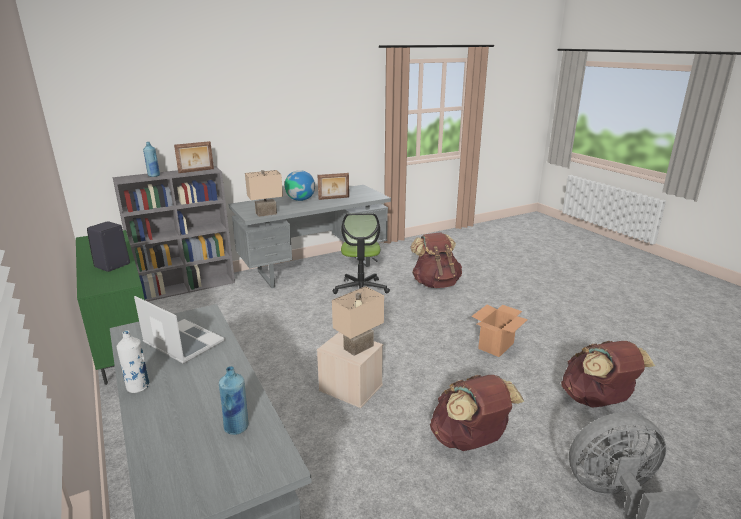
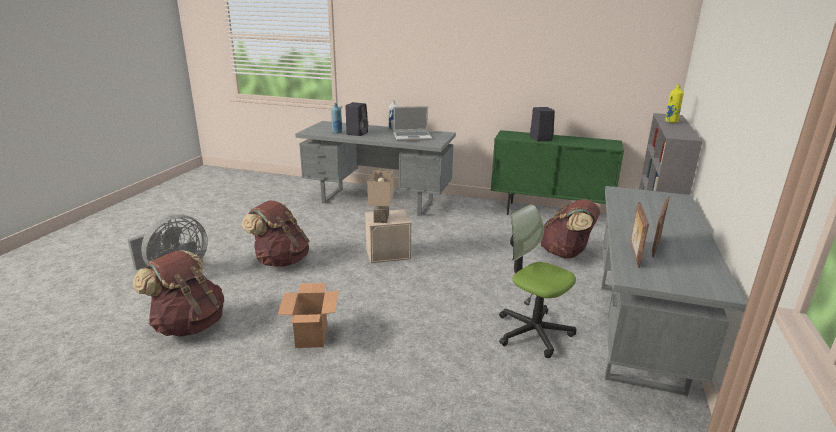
camera: 135 degrees right, 0 degrees up
blue bottle [143,142,160,177] -> yellow bottle [665,84,684,123]
picture frame [174,141,214,173] -> picture frame moved to [630,202,649,268]
beige table lamp [245,170,283,217] -> none
globe [285,170,315,201] -> none
brown backpack [410,232,462,288] -> brown backpack moved to [541,199,600,258]
none -> black speaker [345,102,368,136]

